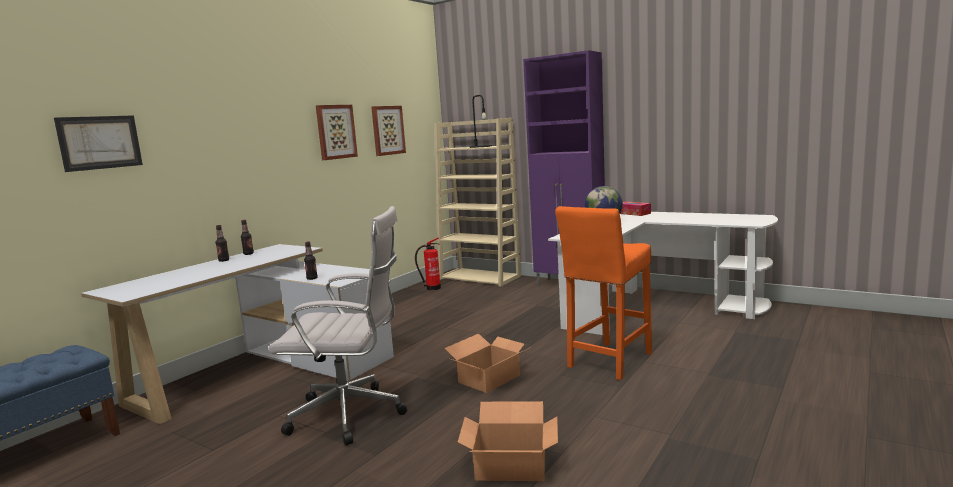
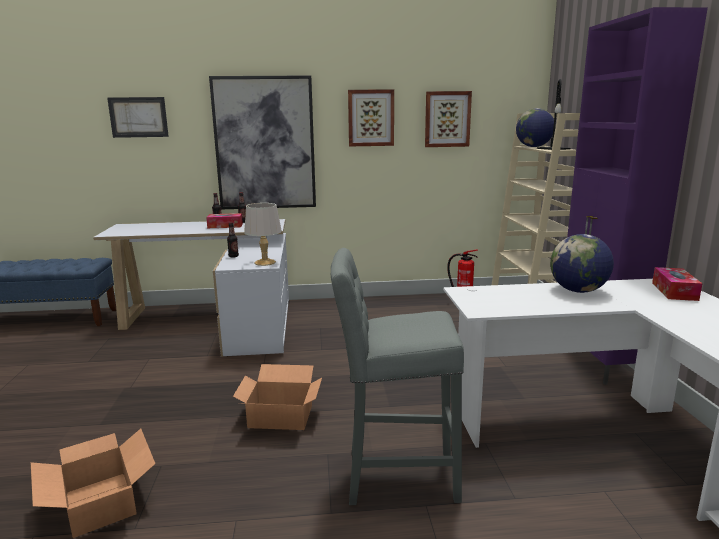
camera: 50 degrees right, 5 degrees up
white office chair [268,206,407,446] -> none
orange stool [555,206,652,380] -> grey stool [331,248,464,505]
none -> tissue box [206,213,243,228]
none -> picture [209,75,316,209]
none -> grey table lamp [244,203,282,266]
none -> globe [516,108,554,147]

